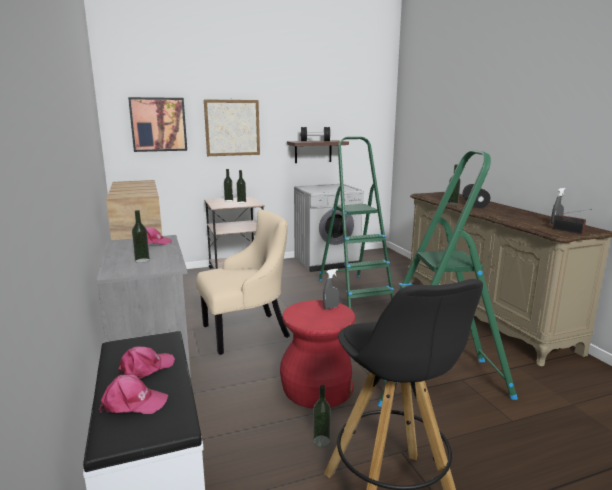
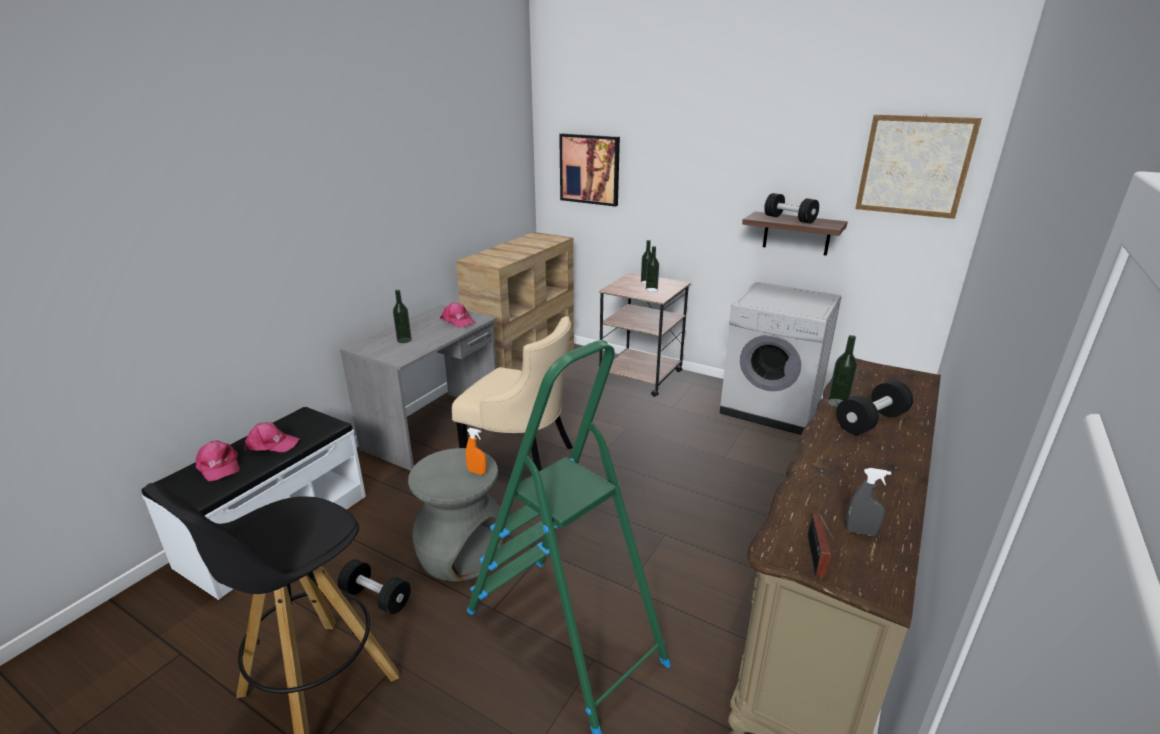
camera: 50 degrees right, 10 degrees up
picture [204,98,260,156] -> picture moved to [855,114,982,219]
red stool [280,300,355,408] -> grey stool [408,448,506,581]
bottle [313,385,331,447] -> black dumbbell [338,559,411,614]
green step ladder [319,137,394,309] -> none
grey spray bottle [323,269,339,309] -> orange spray bottle [466,428,486,475]

